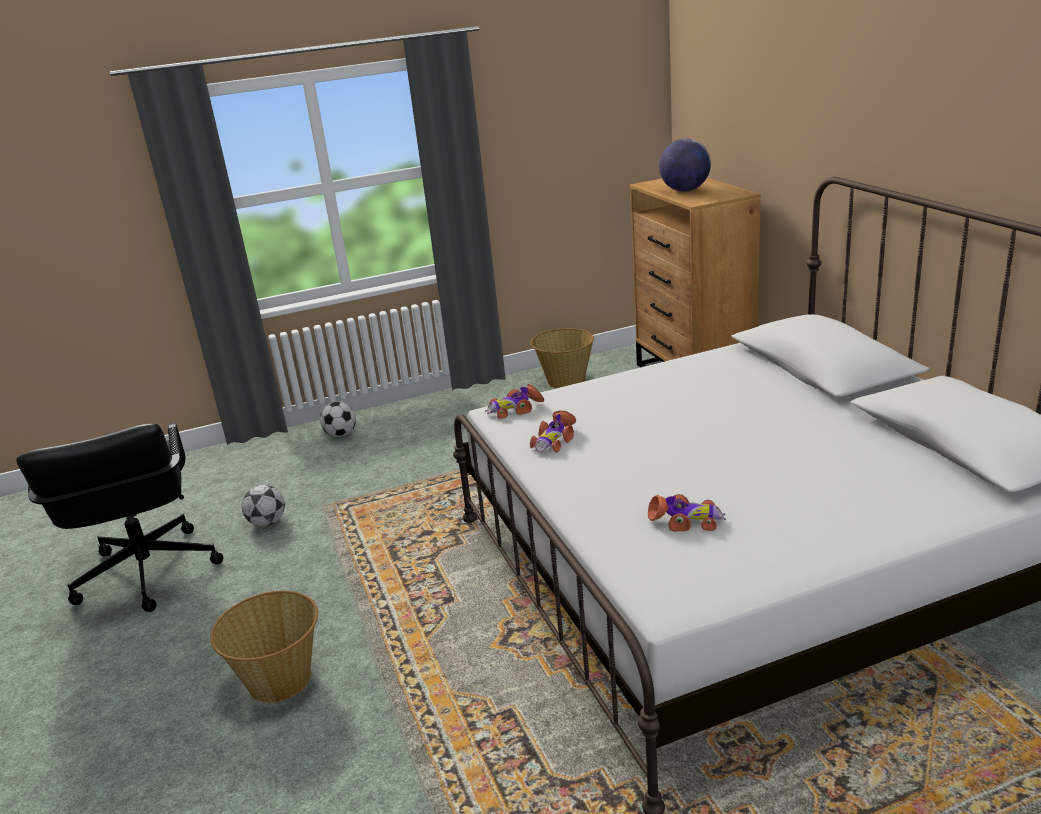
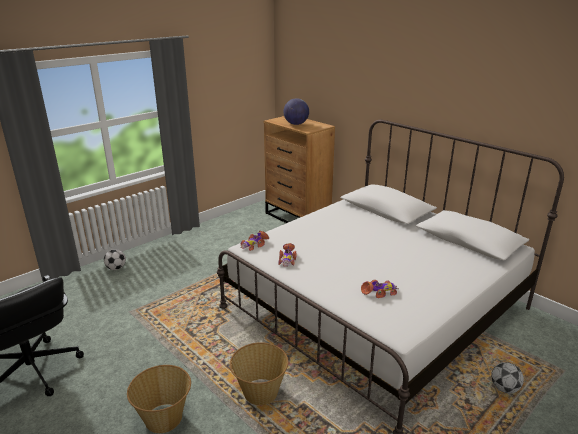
camera: 25 degrees left, 0 degrees up
football [242,485,285,527] -> football moved to [491,362,524,393]
basket [530,328,594,388] -> basket moved to [230,342,288,405]

